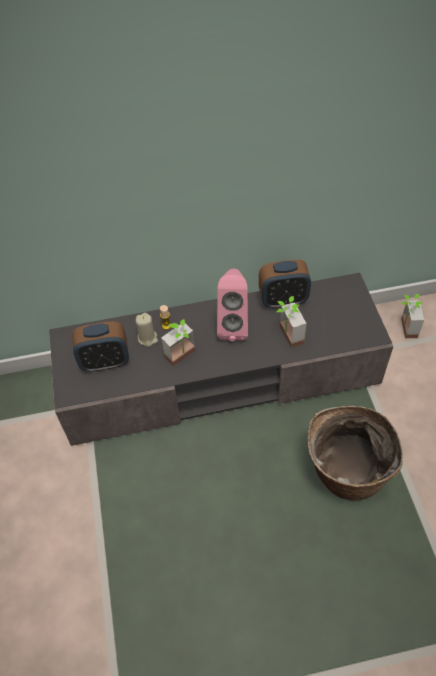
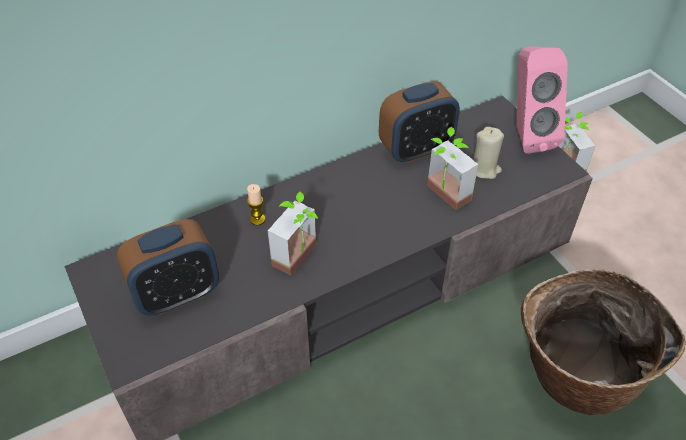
camera: 20 degrees left, 5 degrees down
beige candle [135,313,158,347] -> beige candle moved to [474,127,504,179]
pink speaker [217,269,248,341] -> pink speaker moved to [516,46,568,154]

